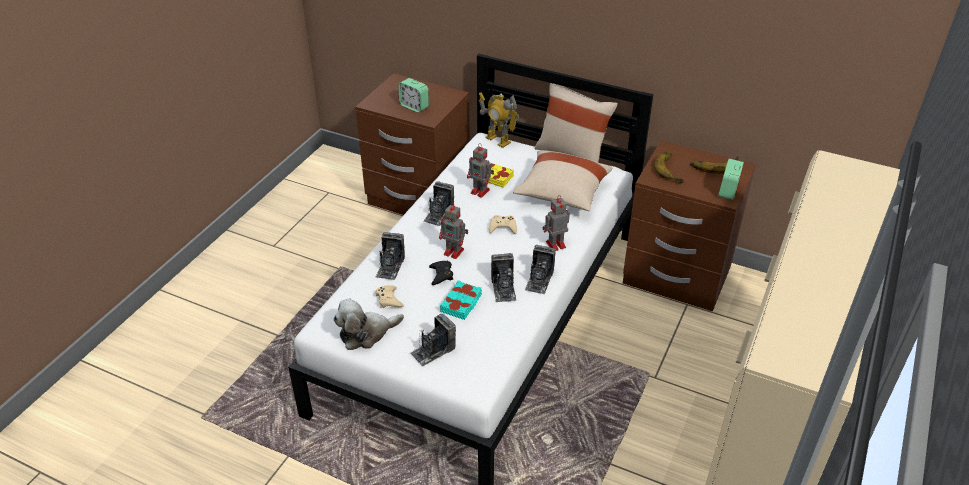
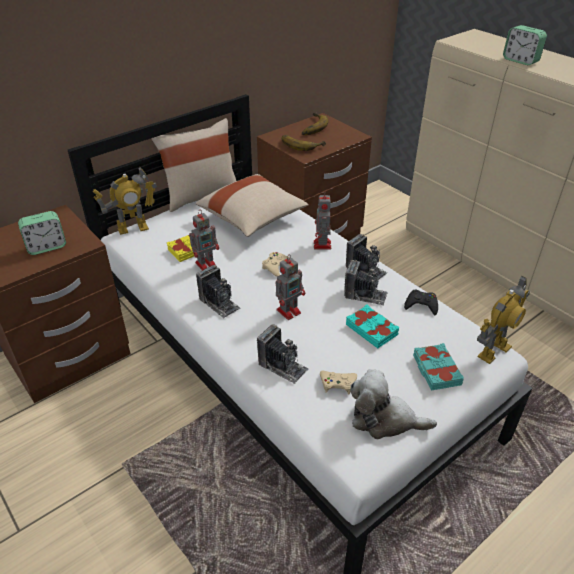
camera: 65 degrees left, 0 degrees up
plush toy [333,299,404,350] -> plush toy turned 105 degrees clockwise [351,369,437,439]
camera [410,314,456,366] -> turquoise book [413,343,464,391]
black game controller [429,261,453,285] -> black game controller moved to [404,289,438,315]
alarm clock [718,159,744,200] -> alarm clock moved to [503,25,547,65]
none -> toy robot [477,276,530,364]

